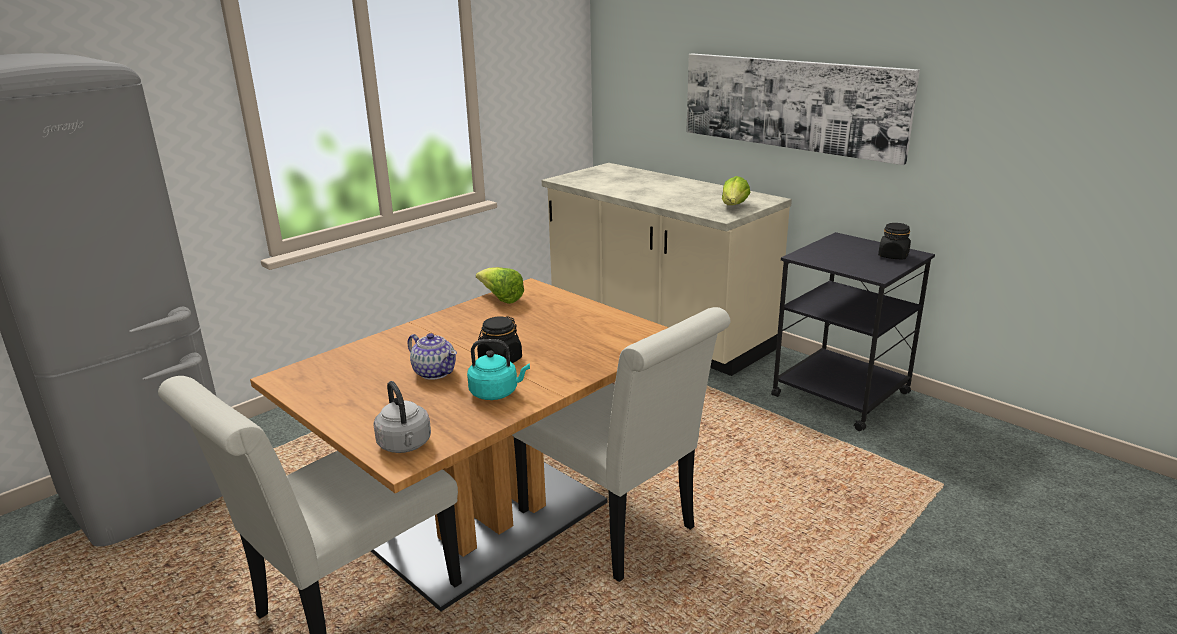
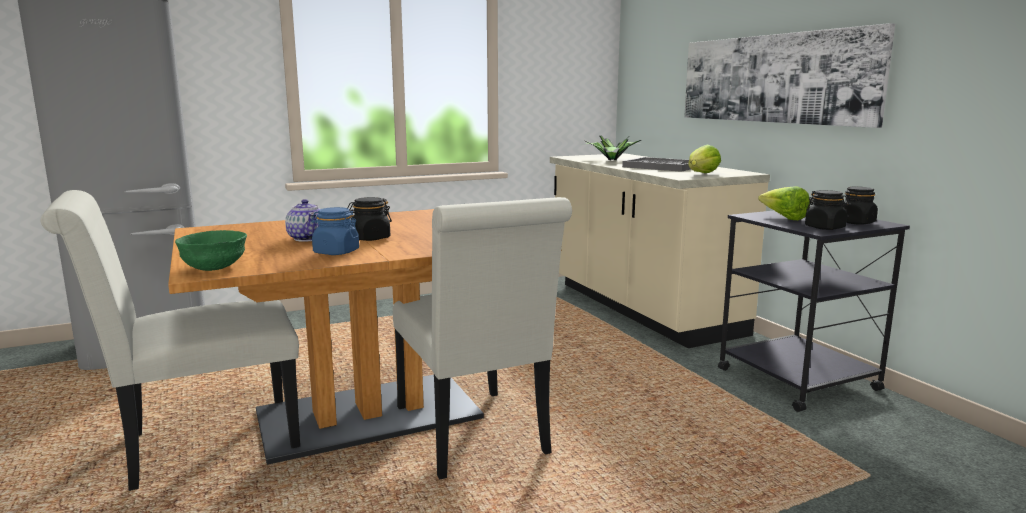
camera: 20 degrees right, 10 degrees down
grey kettle [374,381,431,453] -> green bowl [175,230,247,271]
turquoise kettle [467,339,530,400] -> blue jar [311,207,359,255]
lettuce [476,267,524,304] -> lettuce moved to [758,186,810,220]
none -> potted plant [580,136,641,160]
none -> grey tray [622,157,691,172]
none -> black jar [805,190,849,230]

